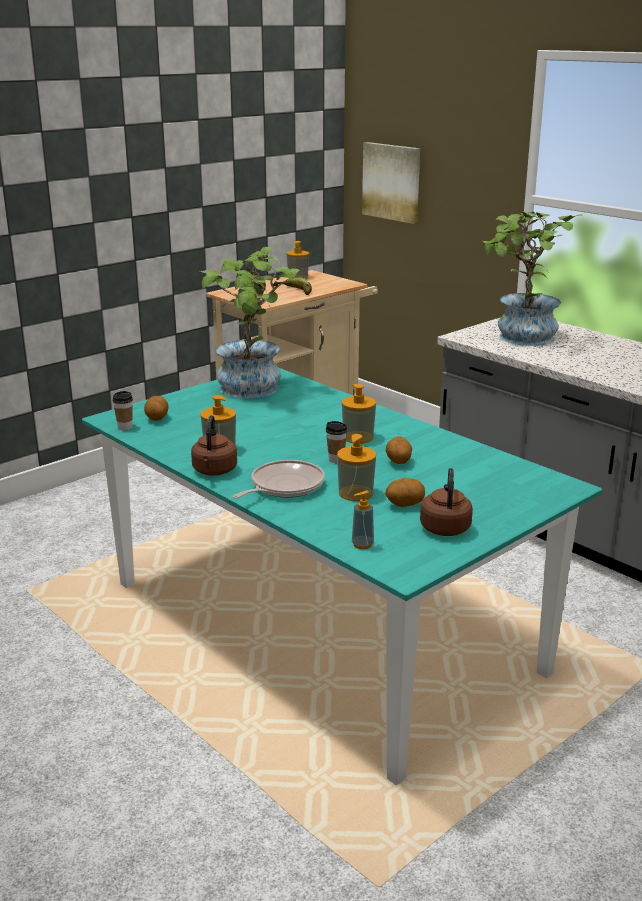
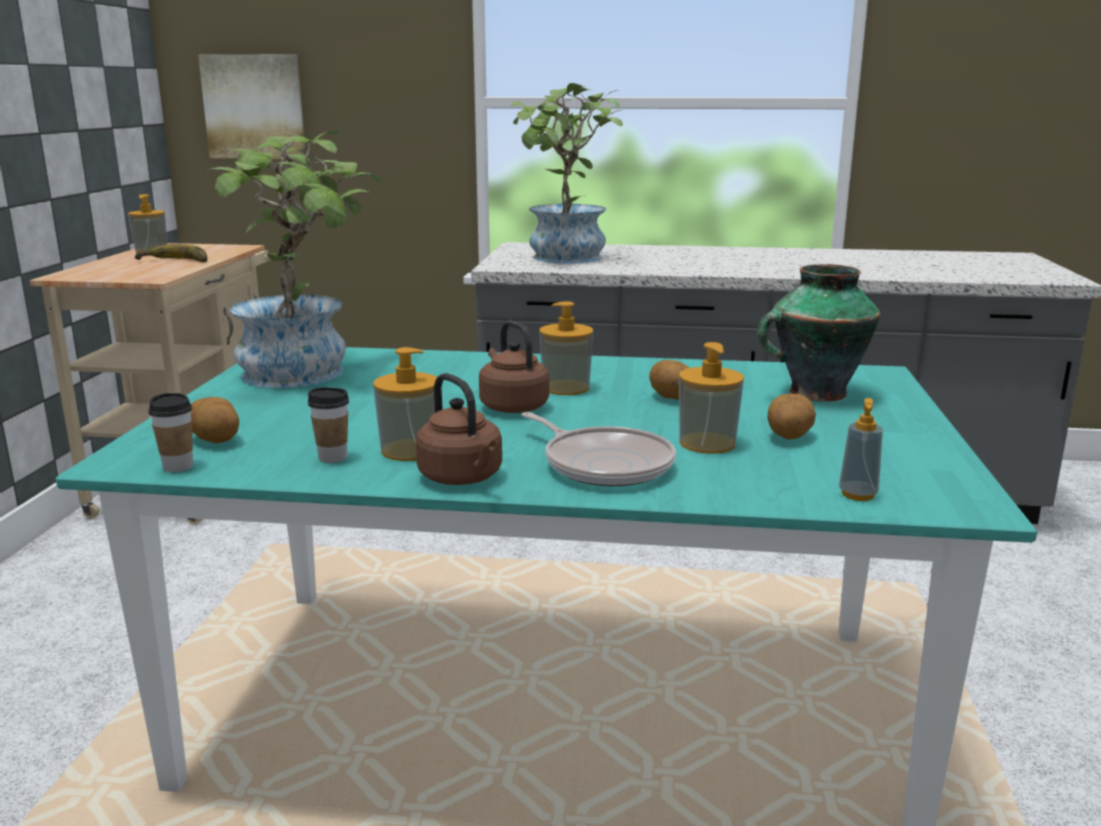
camera: 40 degrees left, 5 degrees down
frying pan [232,460,325,499] -> frying pan turned 135 degrees clockwise [521,412,676,486]
cup [326,421,348,463] -> cup moved to [308,387,349,463]
brown kettle [420,468,473,536] -> brown kettle moved to [479,321,549,413]
none -> vase [757,264,880,402]

